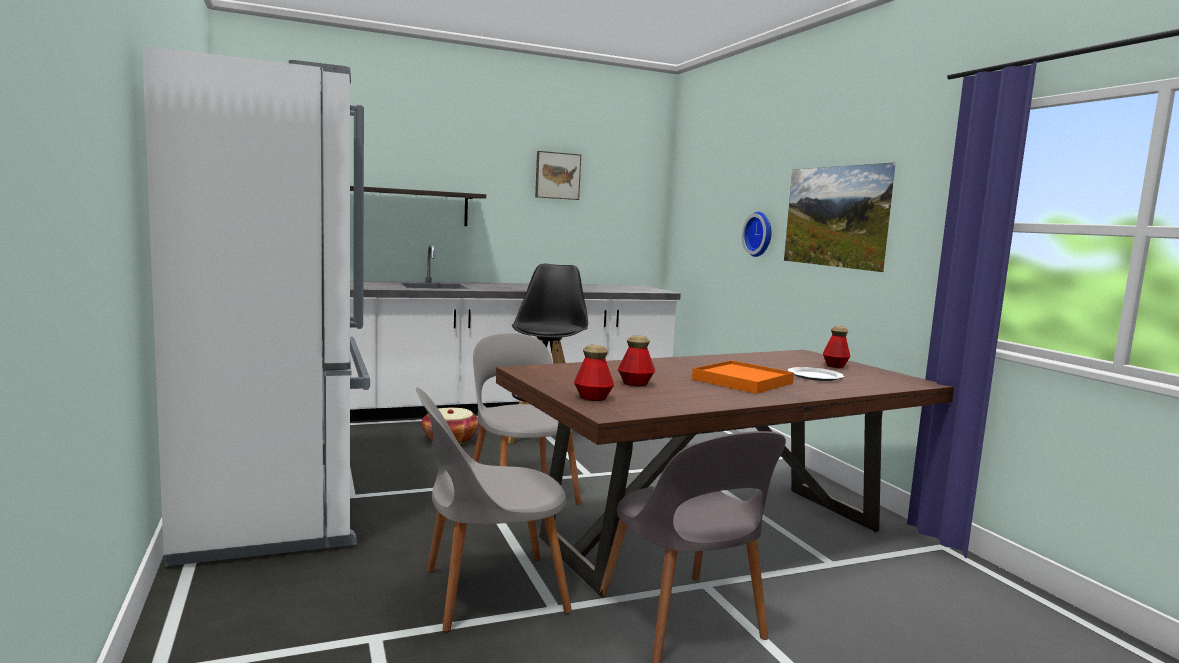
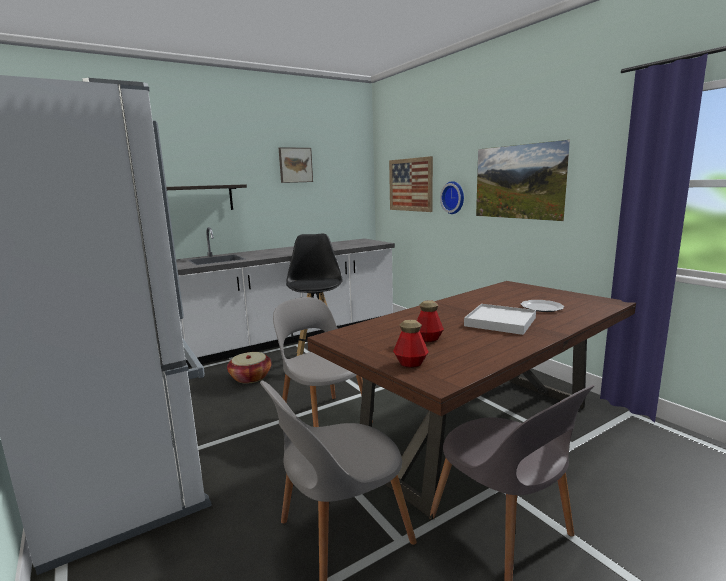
camera: 10 degrees left, 5 degrees up
orange tray [692,360,794,394] -> white tray [464,304,536,335]
bottle [823,326,850,368] -> none
none -> picture [389,156,433,212]

